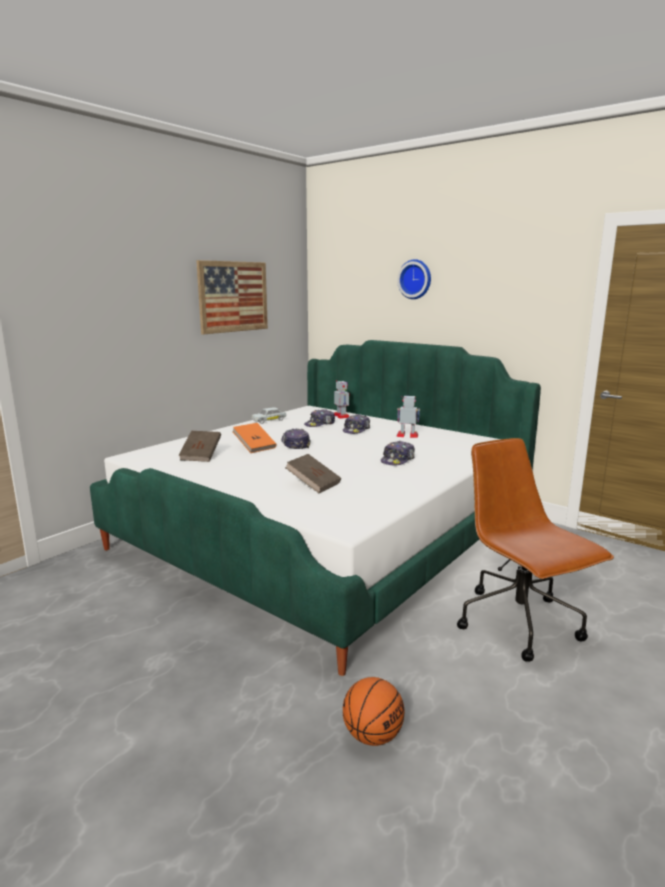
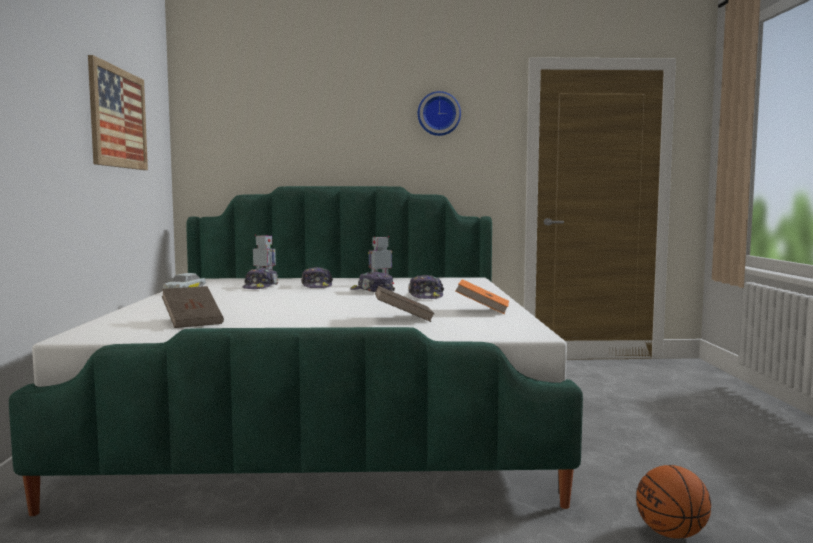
camera: 40 degrees left, 10 degrees down
orange book [232,423,277,453] -> orange book moved to [455,279,509,314]
cap [281,429,310,449] -> cap moved to [350,271,395,292]
wall clock [397,259,431,299] -> wall clock moved to [418,91,461,136]
brown office chair [457,438,614,662] -> none

